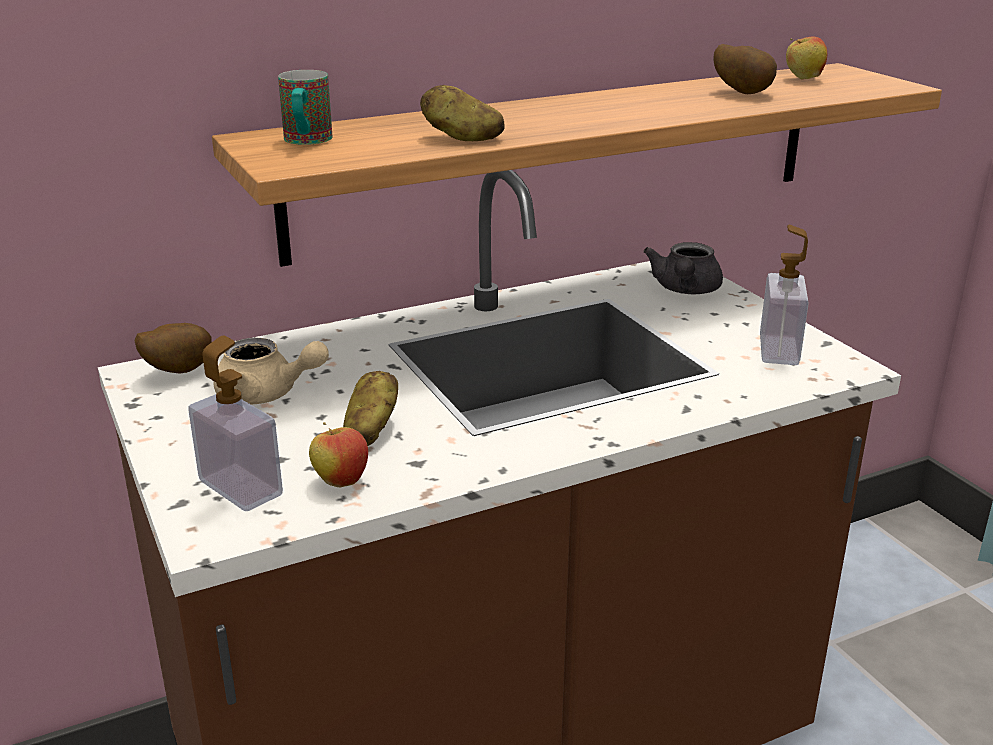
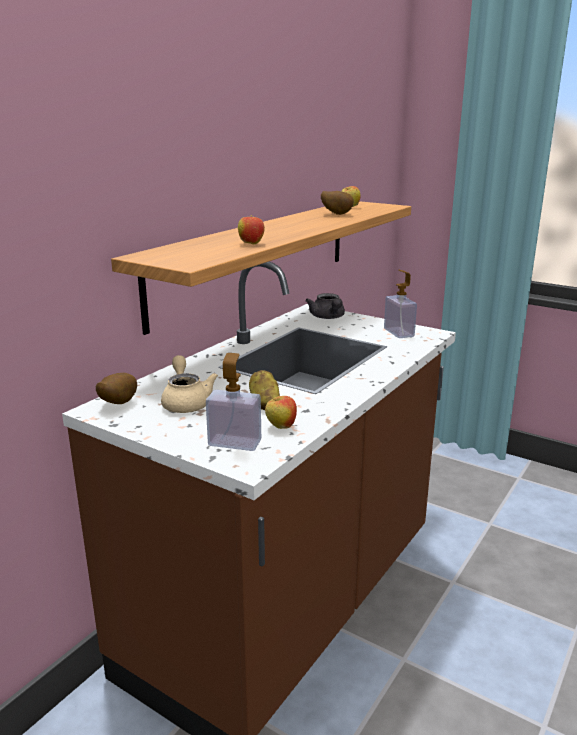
camera: 30 degrees left, 5 degrees down
beige teapot [214,338,329,404] -> beige teapot turned 90 degrees counterclockwise [161,355,218,413]
mug [278,70,333,145] -> none
potato [420,85,504,141] -> apple [238,215,265,244]

